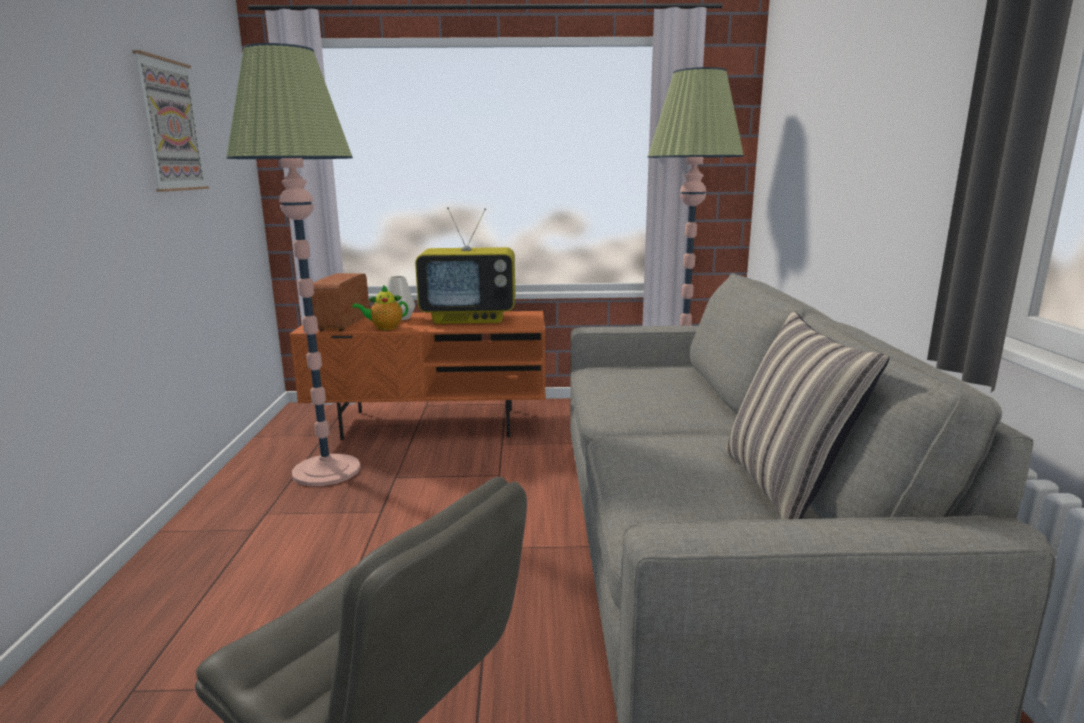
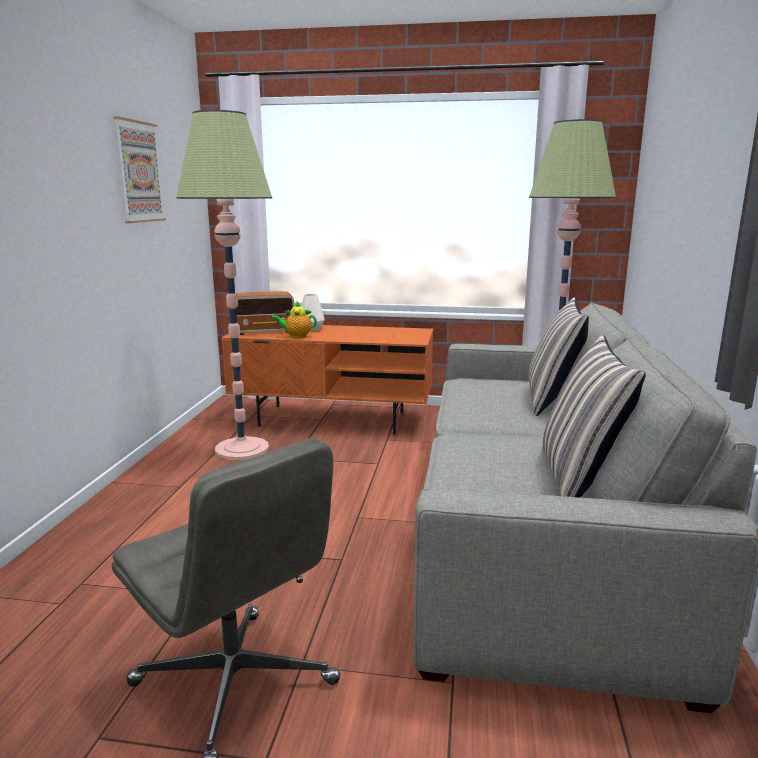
camera: 10 degrees right, 0 degrees up
radio [312,273,369,331] -> radio turned 120 degrees counterclockwise [236,291,294,335]
television [415,207,515,324] -> none
none -> pillow [529,297,589,416]

